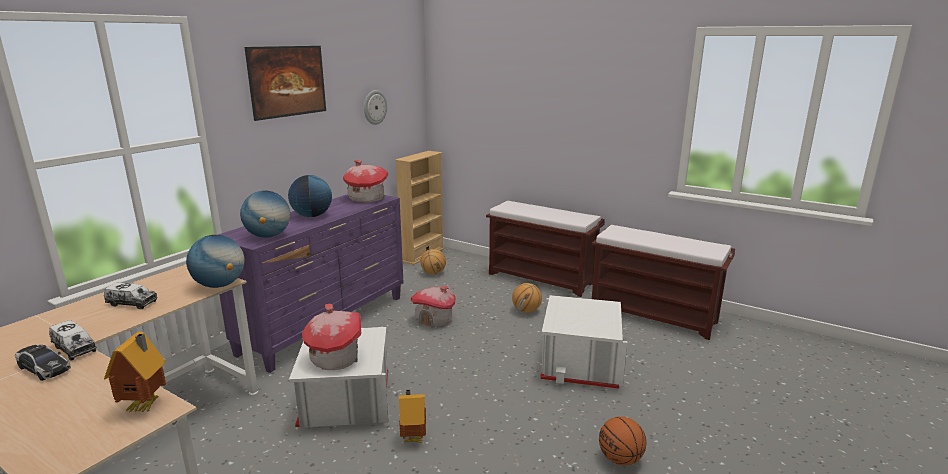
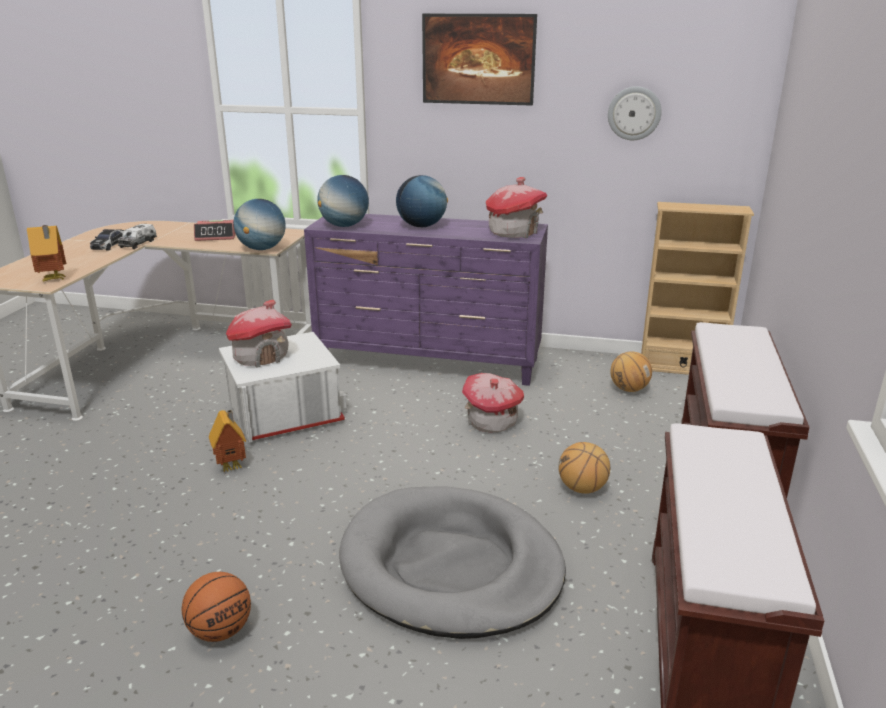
camera: 70 degrees right, 5 degrees up
toy truck [104,283,157,309] -> alarm clock [194,220,236,241]
white storage box [540,295,627,389] -> grey dog bed [339,487,566,639]

